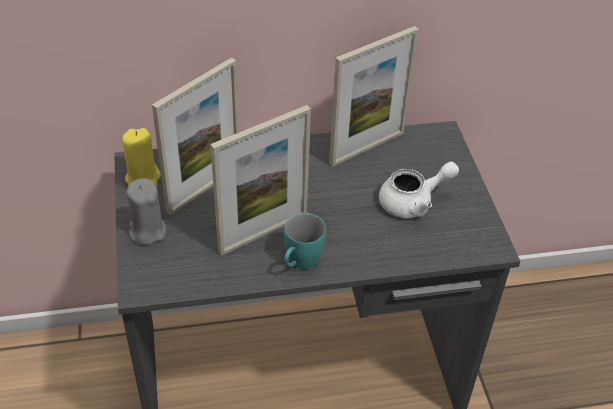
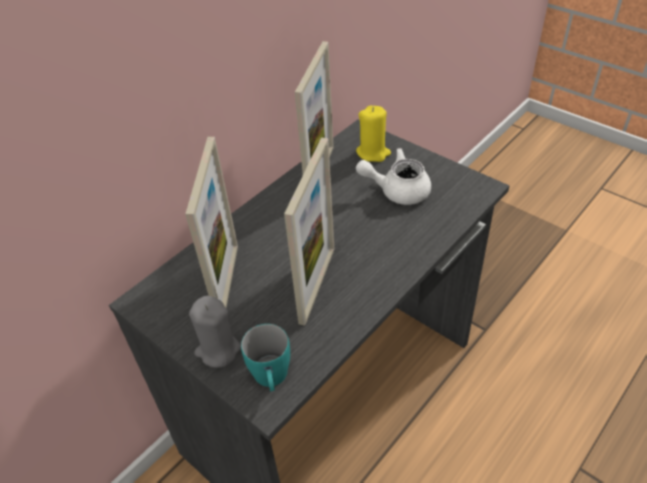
camera: 35 degrees left, 0 degrees up
yellow candle [122,128,161,187] -> yellow candle moved to [356,106,391,162]
turquoise mug [284,213,326,269] -> turquoise mug moved to [241,324,290,391]
white teapot [379,162,459,218] -> white teapot turned 120 degrees counterclockwise [356,148,431,205]

